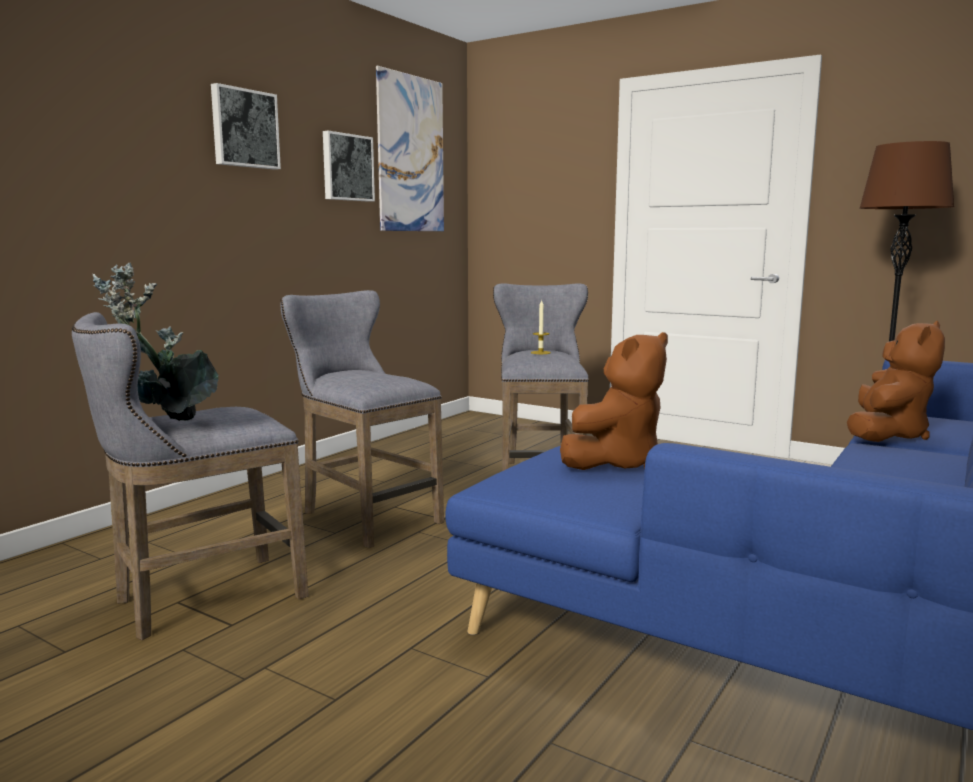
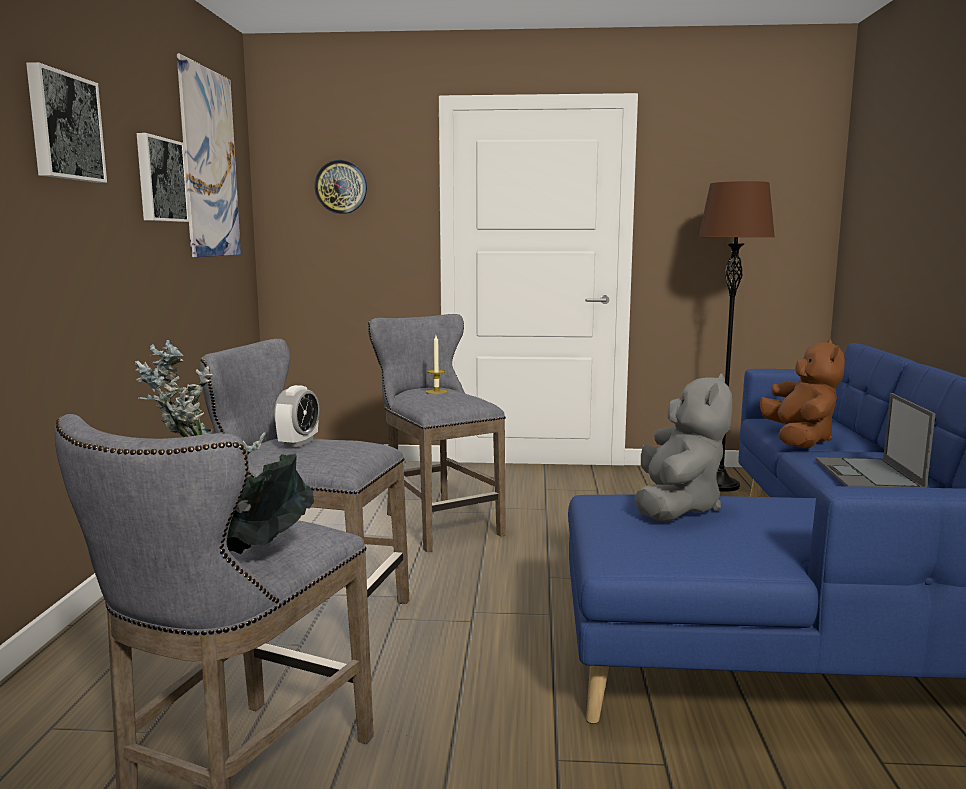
camera: 30 degrees left, 0 degrees up
brown plush toy [560,332,668,470] -> grey plush toy [635,374,732,521]
none -> alarm clock [274,385,319,448]
none -> wall clock [314,160,367,214]
none -> laptop [816,393,936,488]

